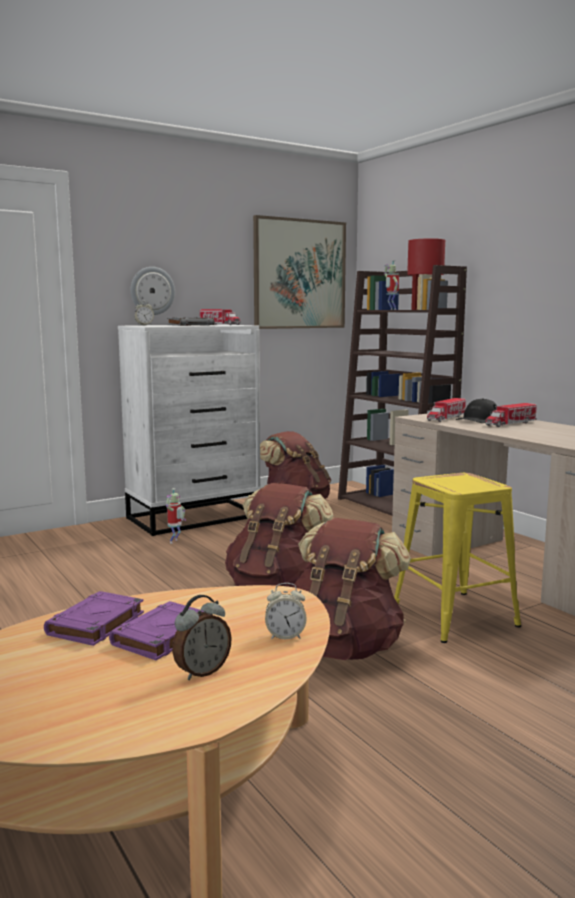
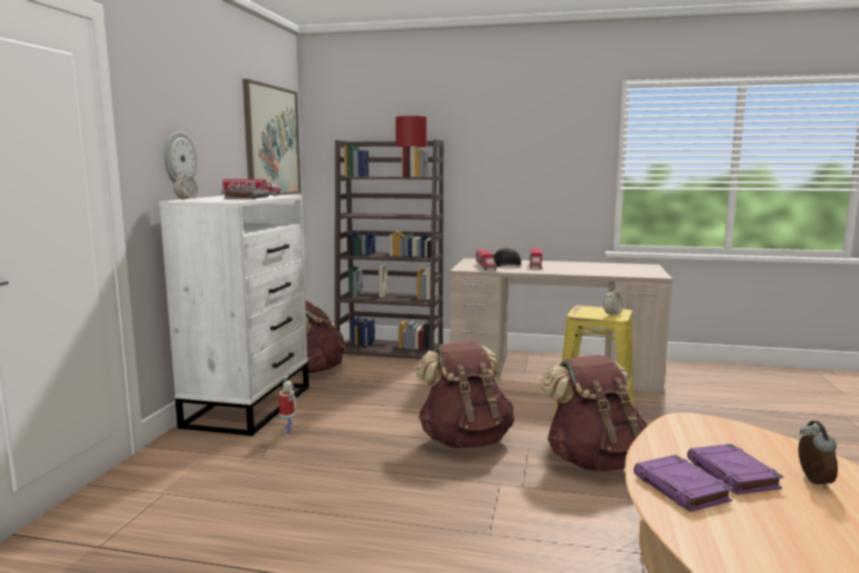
camera: 45 degrees left, 0 degrees up
alarm clock [265,583,307,640] -> alarm clock moved to [603,287,623,315]
toy robot [384,261,399,310] -> none

